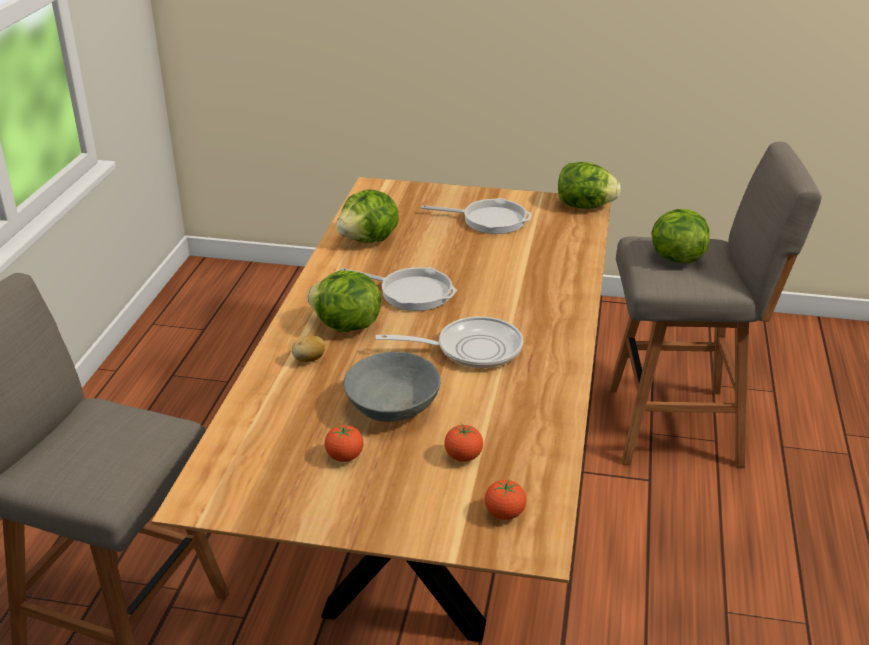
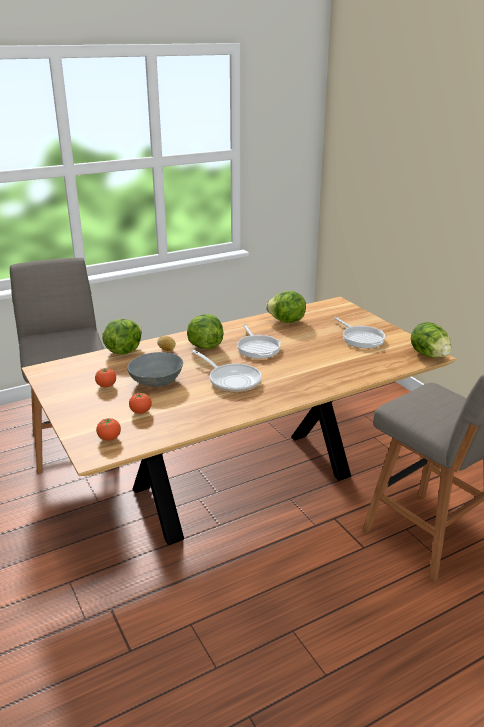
camera: 50 degrees right, 5 degrees down
lettuce [651,209,710,263] -> lettuce moved to [102,319,142,354]

